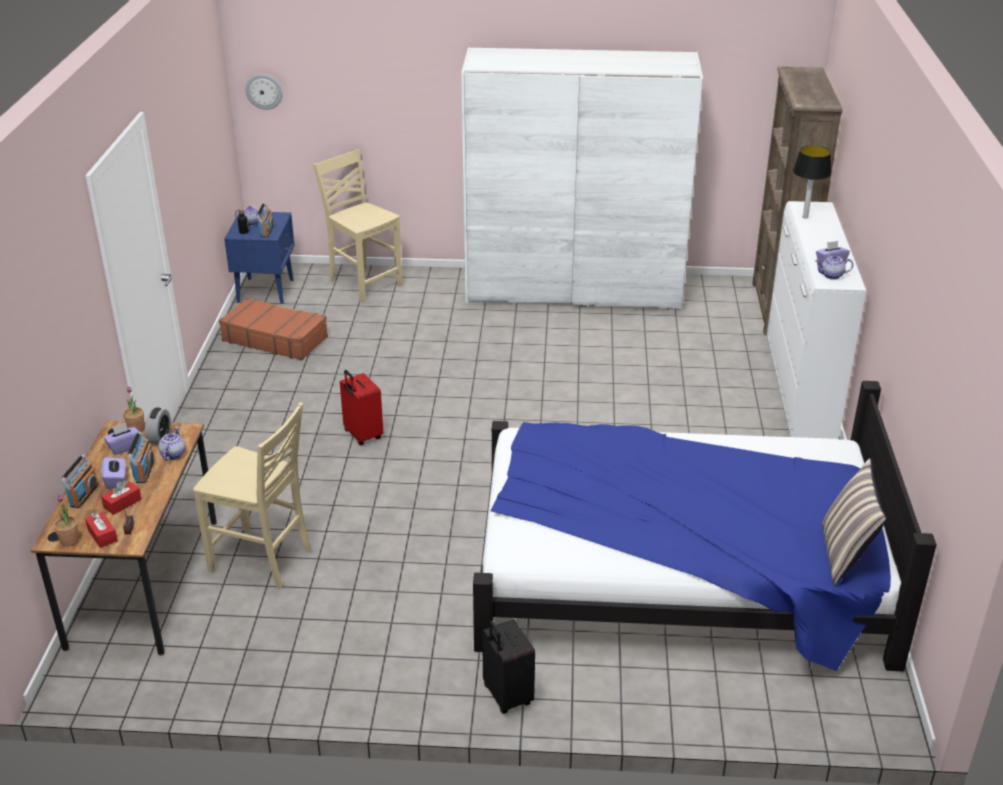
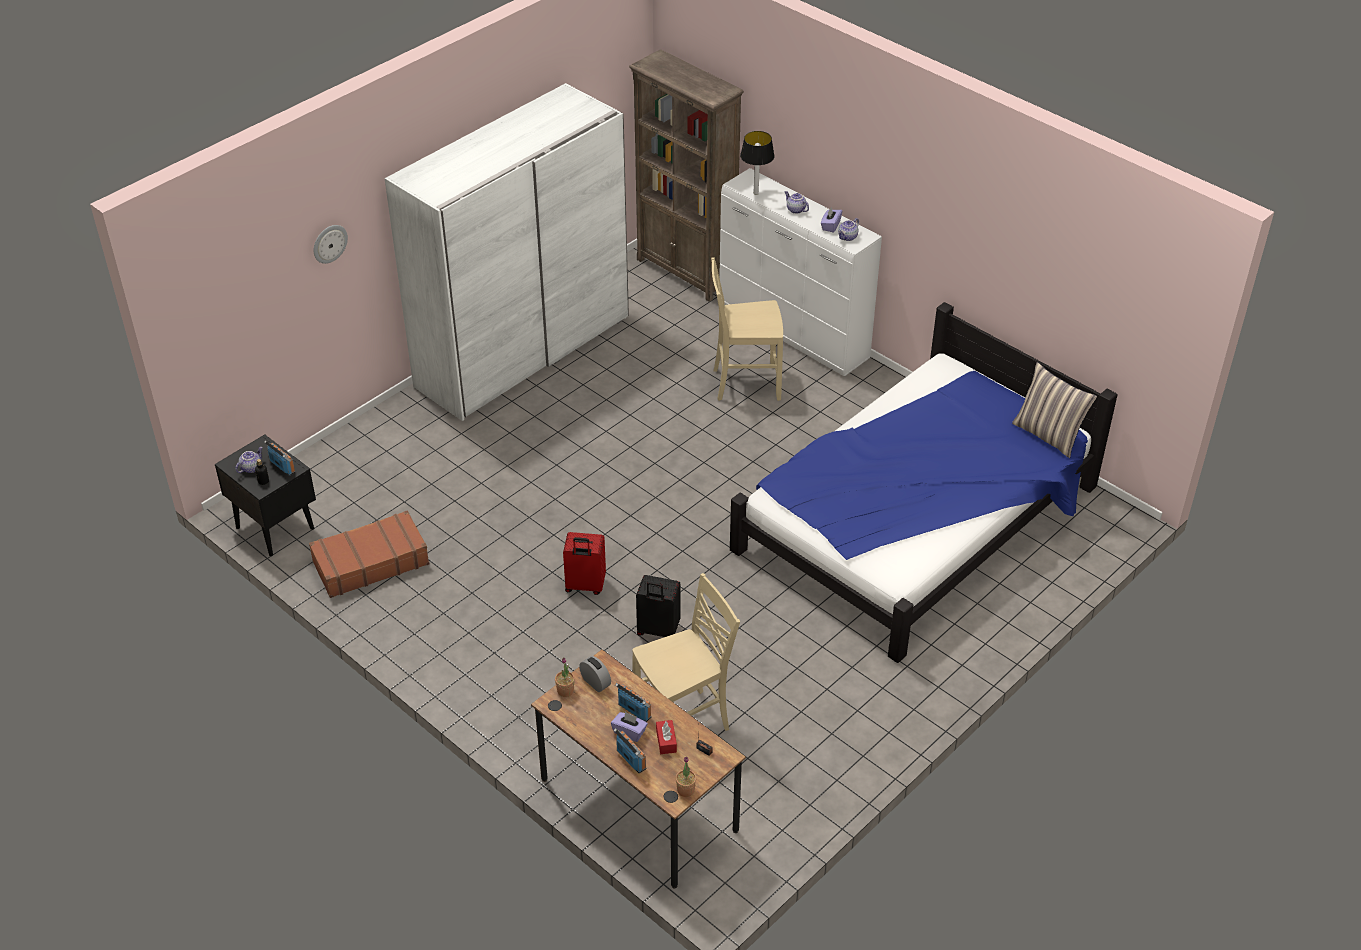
camera: 50 degrees left, 10 degrees up
red tissue box [85,512,118,548] -> none
purple tissue box [104,423,141,455] -> none
teapot [158,427,186,461] -> teapot moved to [785,191,809,214]
blue nightstand [224,212,294,304] -> black nightstand [215,434,316,556]
wall clock [246,74,283,110] -> wall clock moved to [314,225,348,264]
beige chair [313,149,402,303] -> beige chair moved to [711,257,783,401]
black suitcase [482,619,535,714] -> black suitcase moved to [636,575,680,637]

